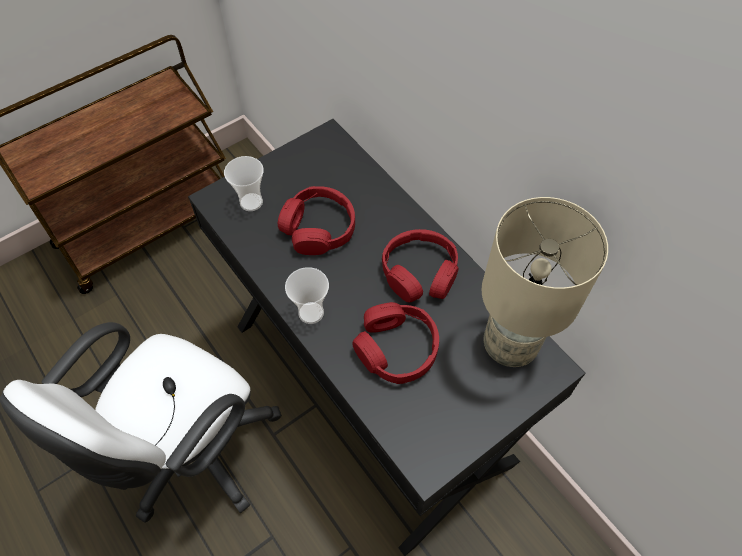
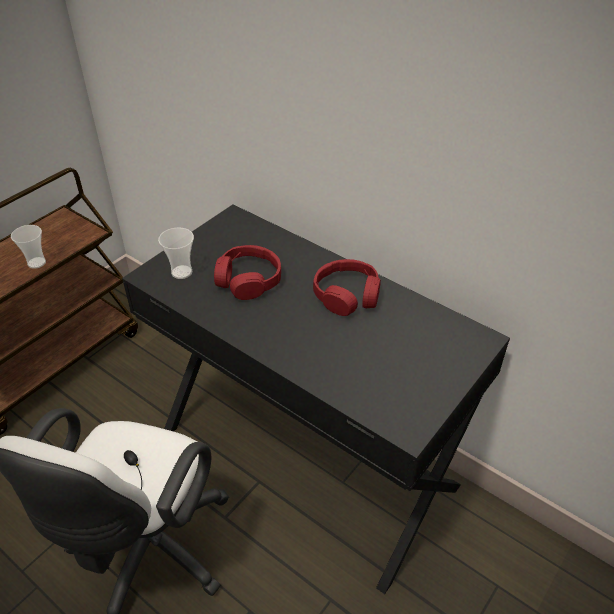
camera: 15 degrees left, 15 degrees down
cup [285,267,329,324] -> cup moved to [11,225,46,269]
red headphones [352,302,439,384] -> none
beige table lamp [481,197,608,367] -> none

